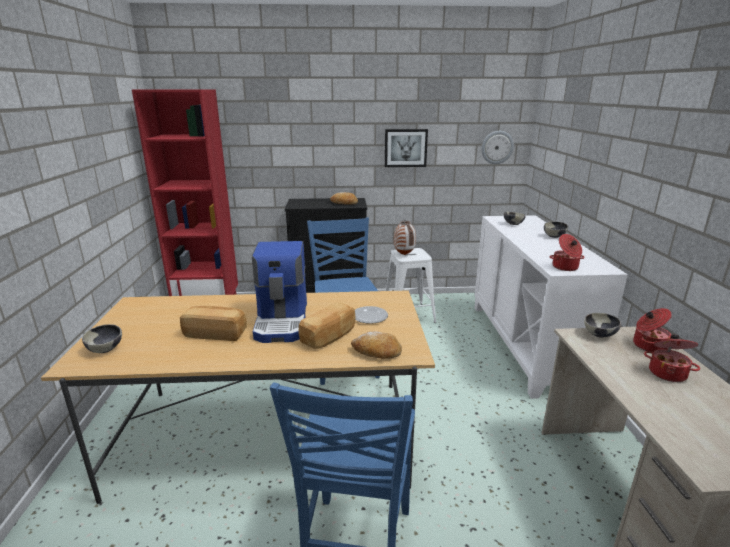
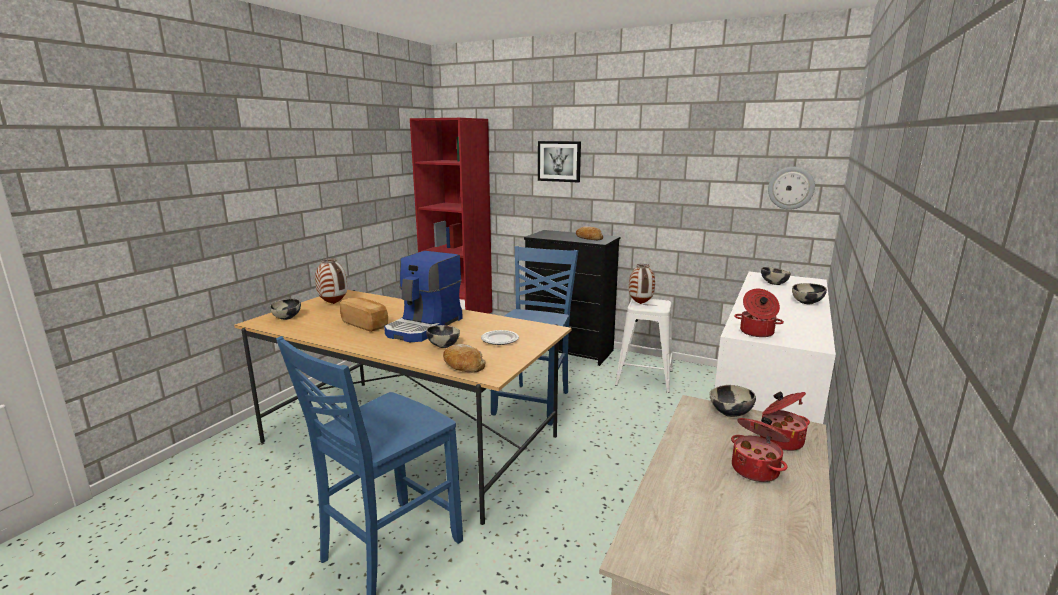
camera: 30 degrees right, 5 degrees down
bread [298,302,355,349] -> bowl [426,325,460,348]
picture [385,129,428,167] -> picture moved to [538,141,581,182]
none -> vase [315,258,347,304]

